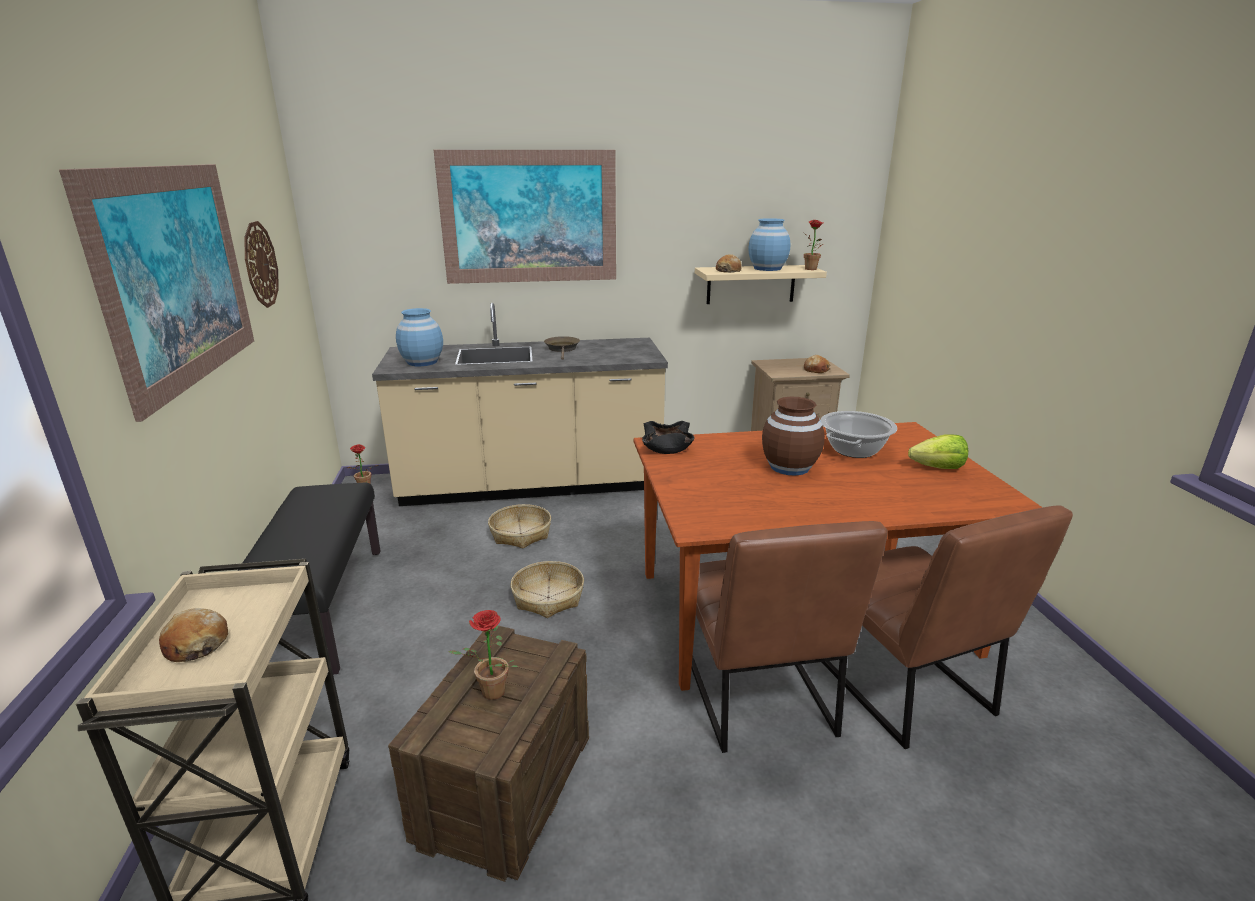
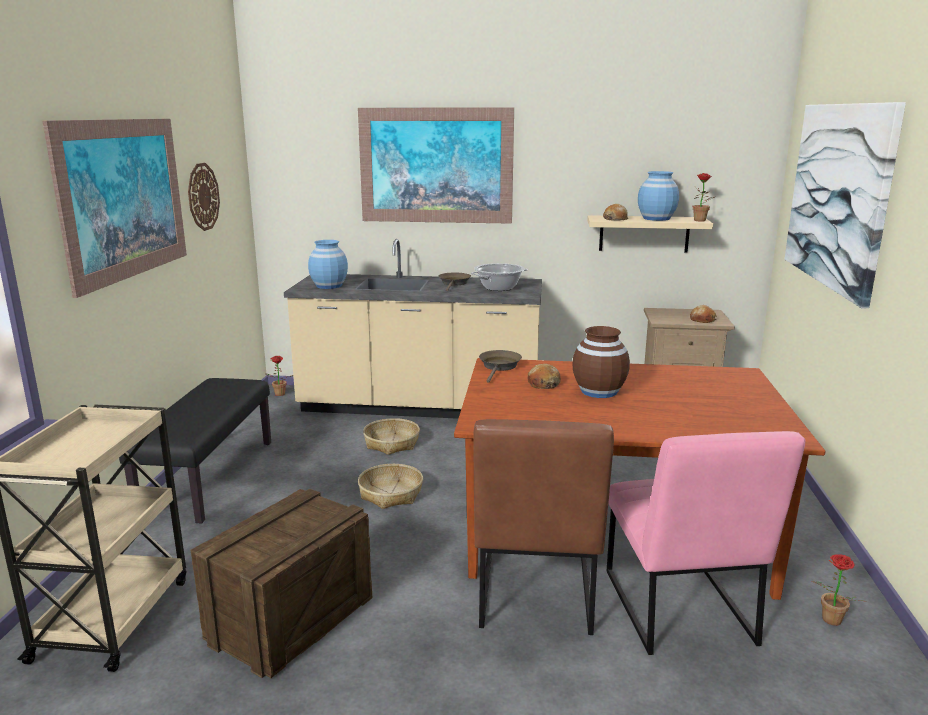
camera: 15 degrees right, 5 degrees down
bread [159,608,228,662] -> bread moved to [528,364,561,389]
potted plant [448,610,519,700] -> potted plant moved to [812,554,866,626]
black bowl [642,421,695,454] -> brown frying pan [479,350,522,383]
cooking pot [820,411,897,458] -> cooking pot moved to [471,263,528,291]
brown chair [822,505,1073,749] -> pink chair [606,431,805,655]
lettuce [908,435,968,469] -> none
none -> picture [784,102,906,309]

